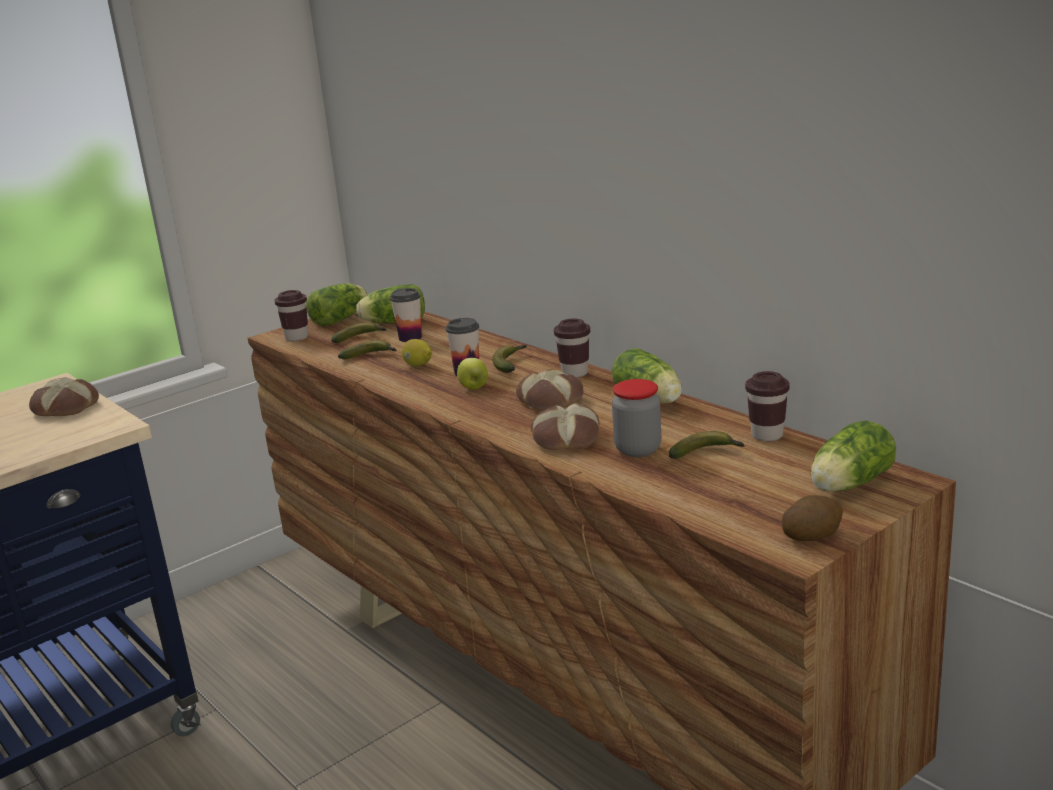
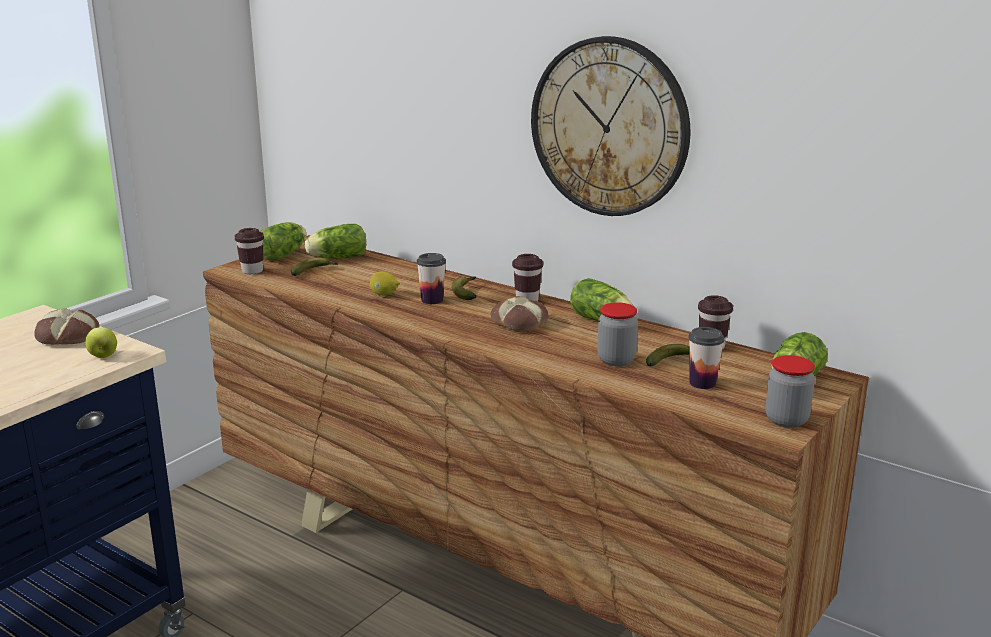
camera: 15 degrees left, 0 degrees up
banana [338,340,396,359] -> none
cup [390,288,422,342] -> cup moved to [688,327,724,389]
apple [457,358,488,389] -> apple moved to [85,327,117,358]
bread [531,403,599,450] -> none
potato [782,495,843,541] -> jar [765,355,815,428]
none -> wall clock [531,36,691,216]

